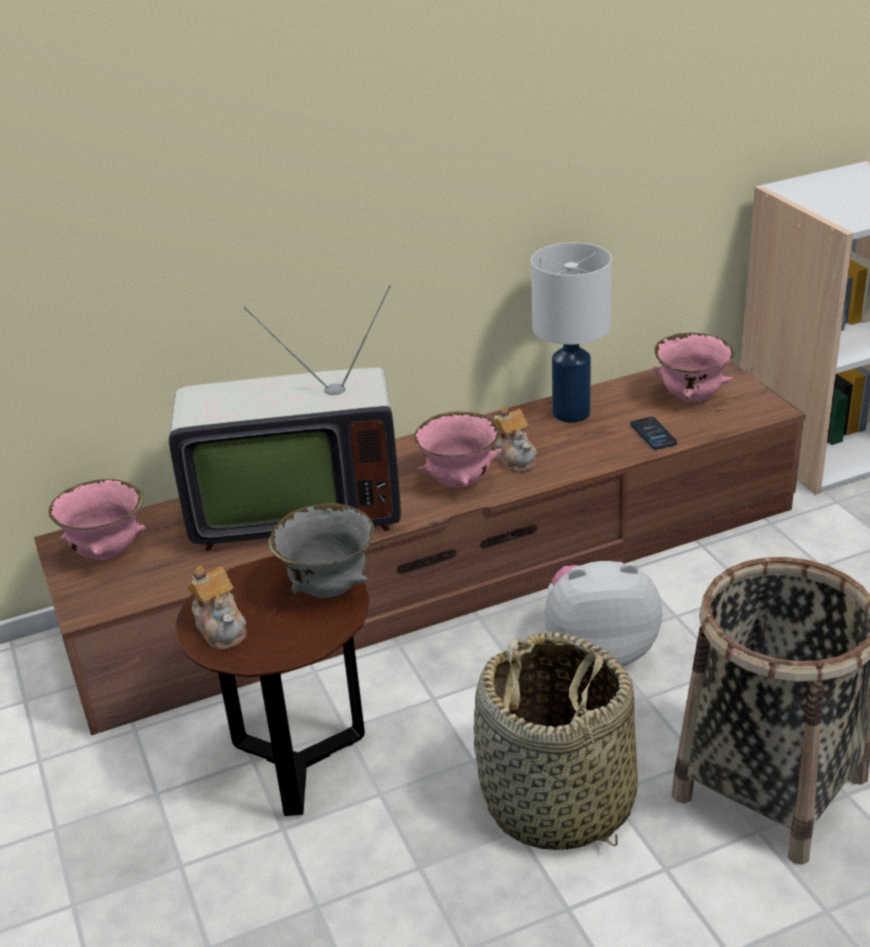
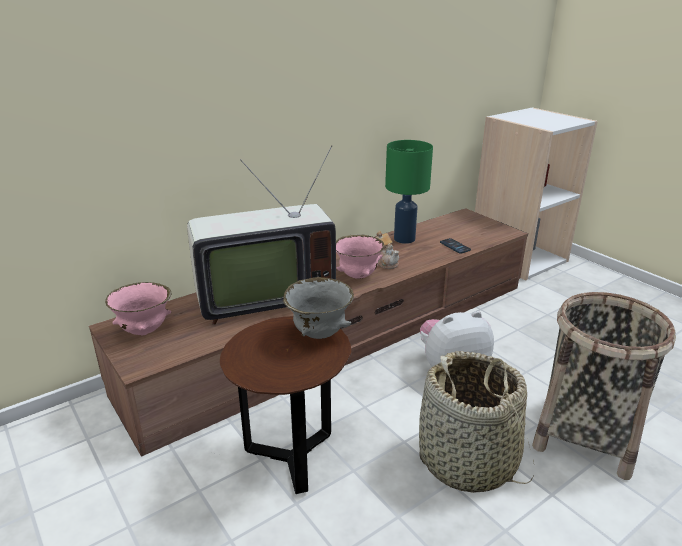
camera: 15 degrees left, 5 degrees down
teapot [187,566,247,650] -> none
white table lamp [531,243,612,423] -> green table lamp [385,140,433,244]
pink bowl [652,333,734,402] -> none

